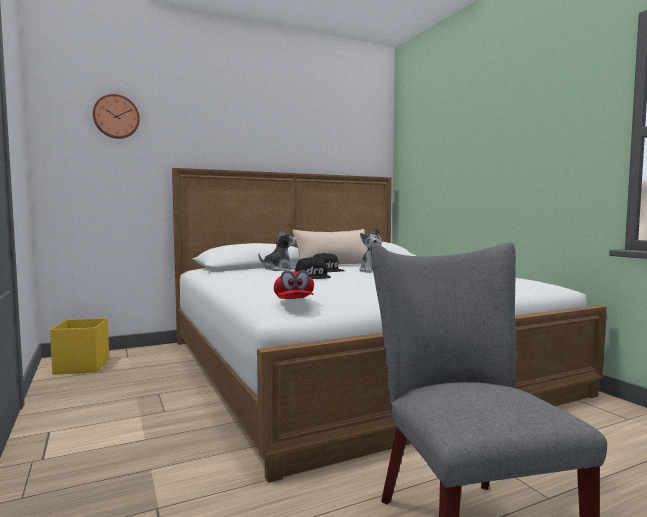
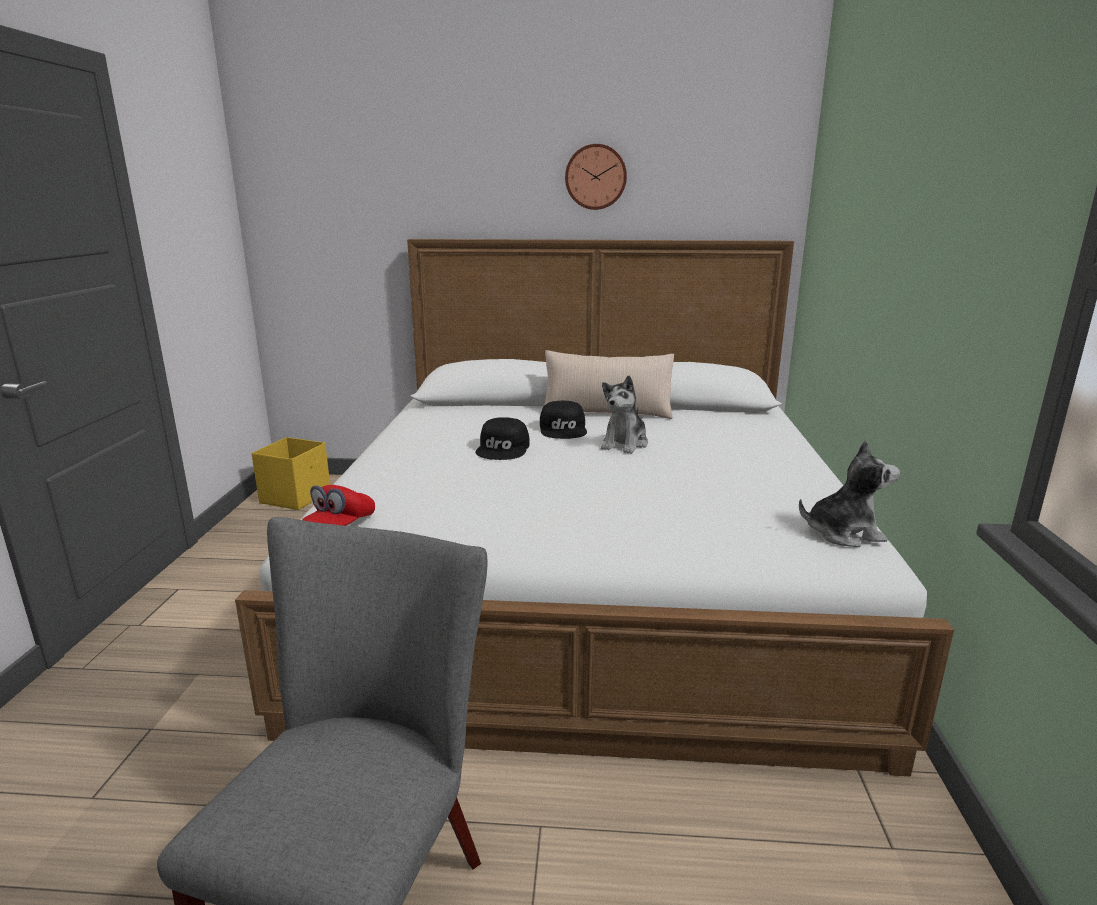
camera: 30 degrees right, 15 degrees up
wall clock [93,94,140,139] -> wall clock moved to [565,144,627,210]
plush toy [259,227,296,271] -> plush toy moved to [799,440,900,547]

